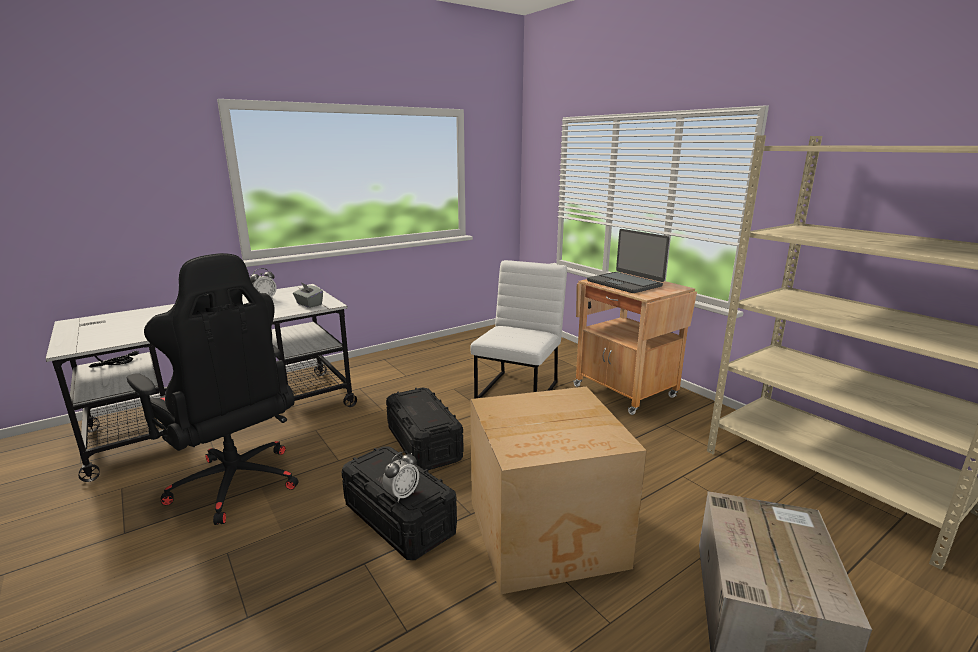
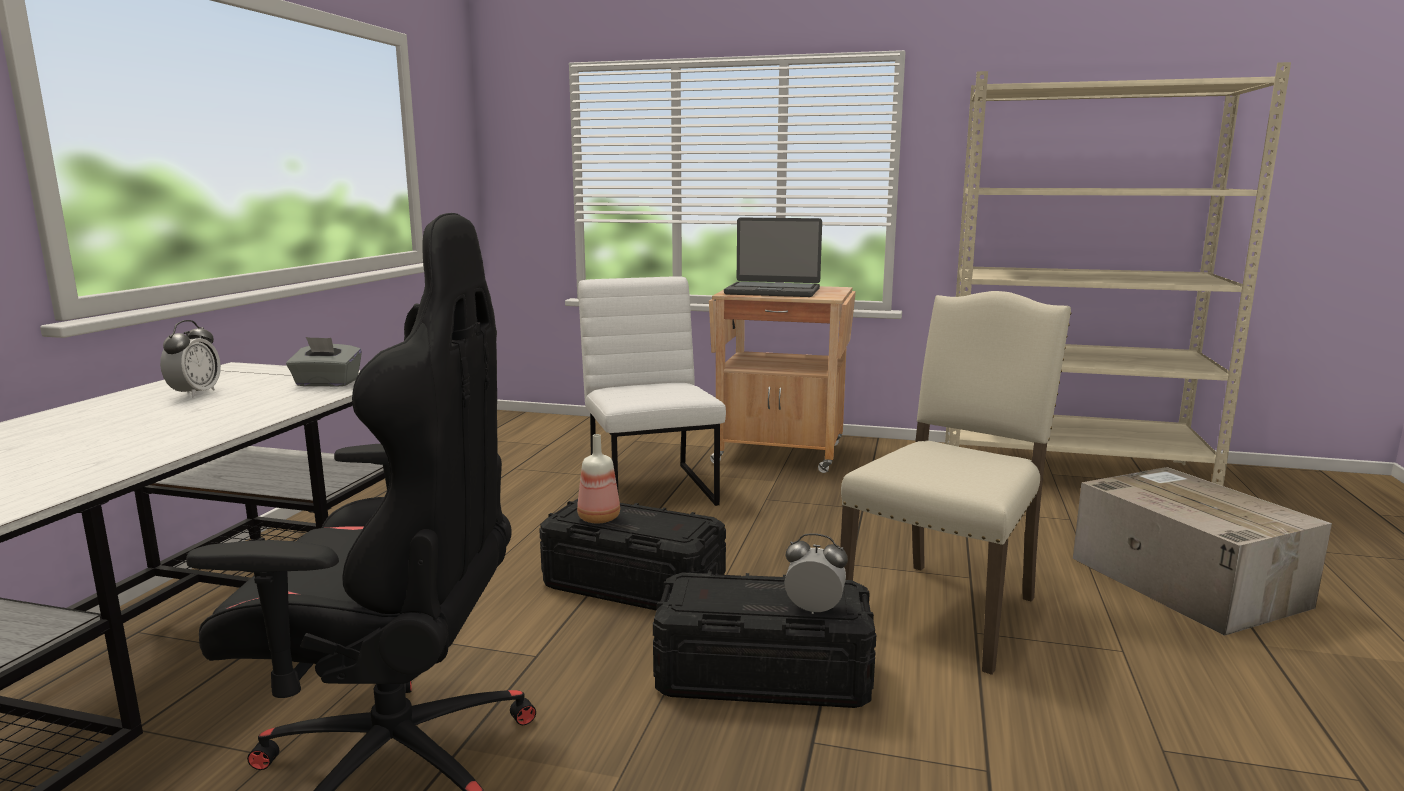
camera: 40 degrees left, 5 degrees down
alarm clock [383,451,419,502] -> alarm clock turned 75 degrees counterclockwise [785,533,848,614]
cardboard box [470,386,647,595] -> beige chair [840,291,1071,675]
none -> bottle [577,434,620,523]

